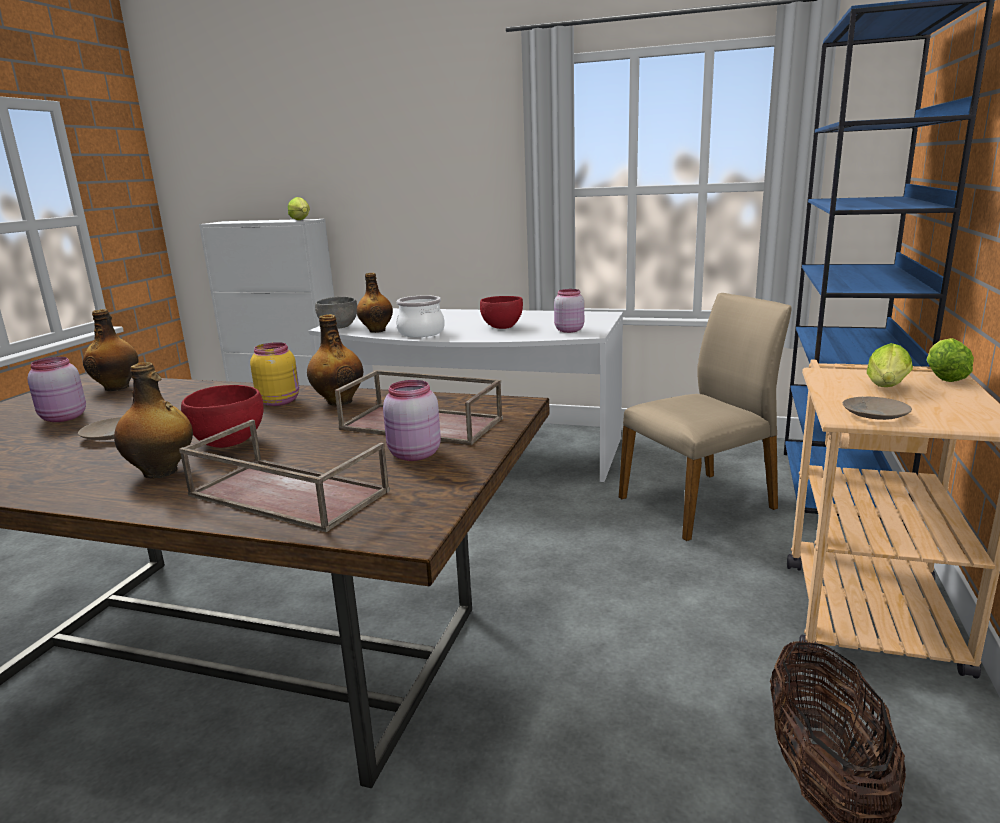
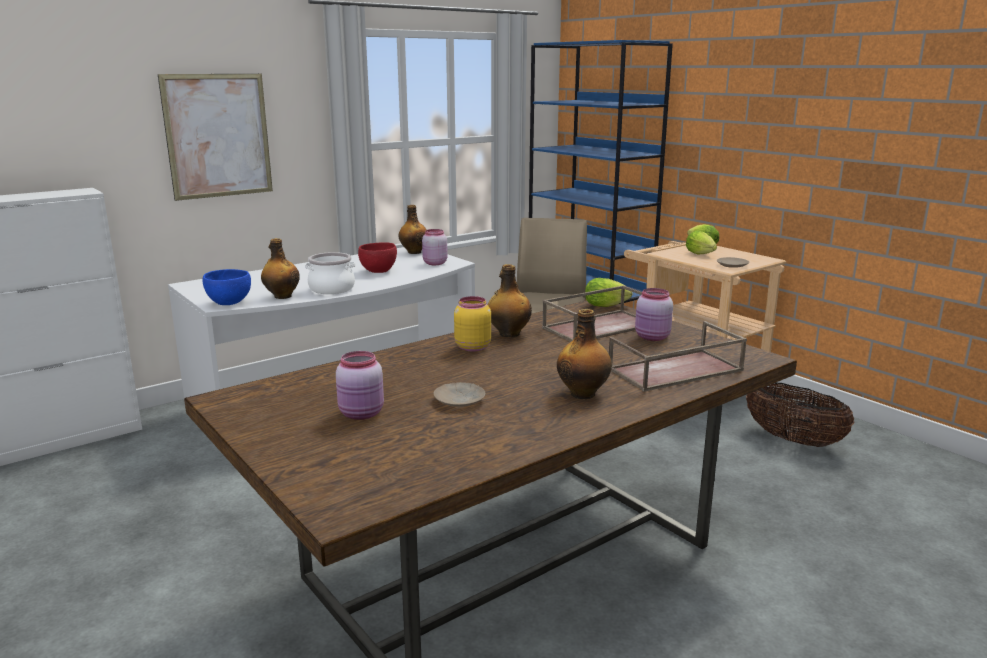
camera: 55 degrees left, 0 degrees up
bottle [83,309,138,391] -> bottle moved to [399,205,426,254]
red bowl [181,385,264,448] -> none
lettuce [288,197,310,220] -> lettuce moved to [585,278,633,307]
grey bowl [315,297,357,329] -> blue bowl [203,269,251,305]
none -> picture [158,74,273,201]

